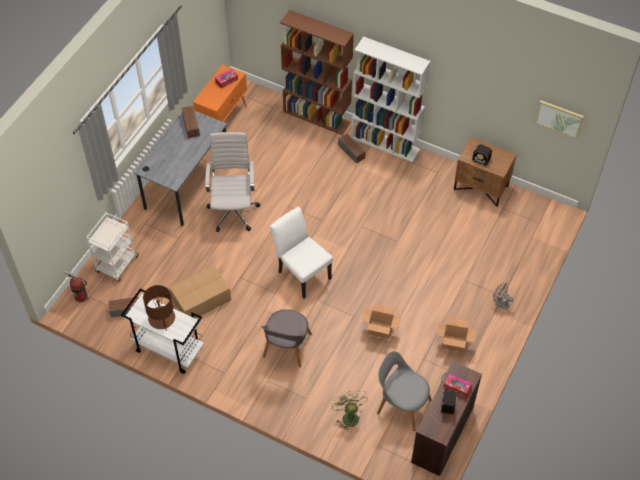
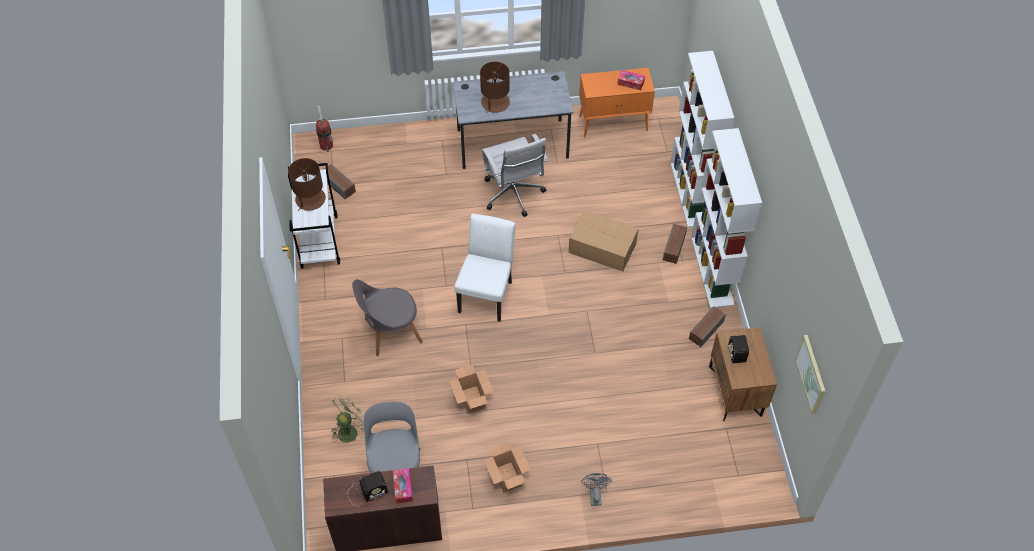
camera: 55 degrees right, 0 degrees up
white cart [86,213,138,282] -> none
cardboard box [169,265,231,318] -> cardboard box moved to [569,210,638,272]
speaker [181,106,200,138] -> speaker moved to [689,306,726,348]
white office chair [205,132,260,232] -> white office chair turned 105 degrees clockwise [482,134,548,217]
brown bookcase [280,10,354,135] -> white bookcase [670,51,734,227]
none -> brown table lamp [480,62,510,113]

